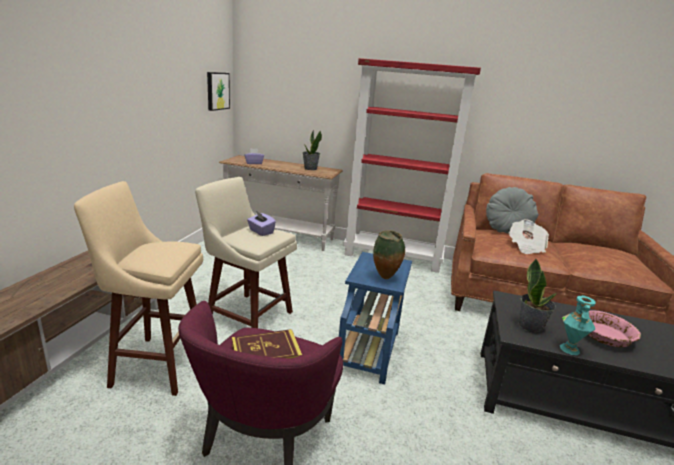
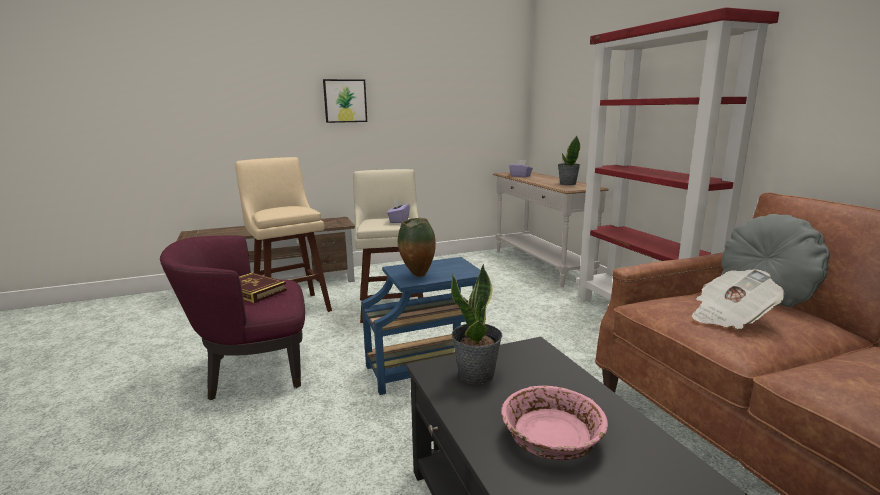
camera: 55 degrees right, 5 degrees down
picture [207,72,230,111] -> picture moved to [323,79,367,123]
turquoise vase [560,295,596,355] -> none

